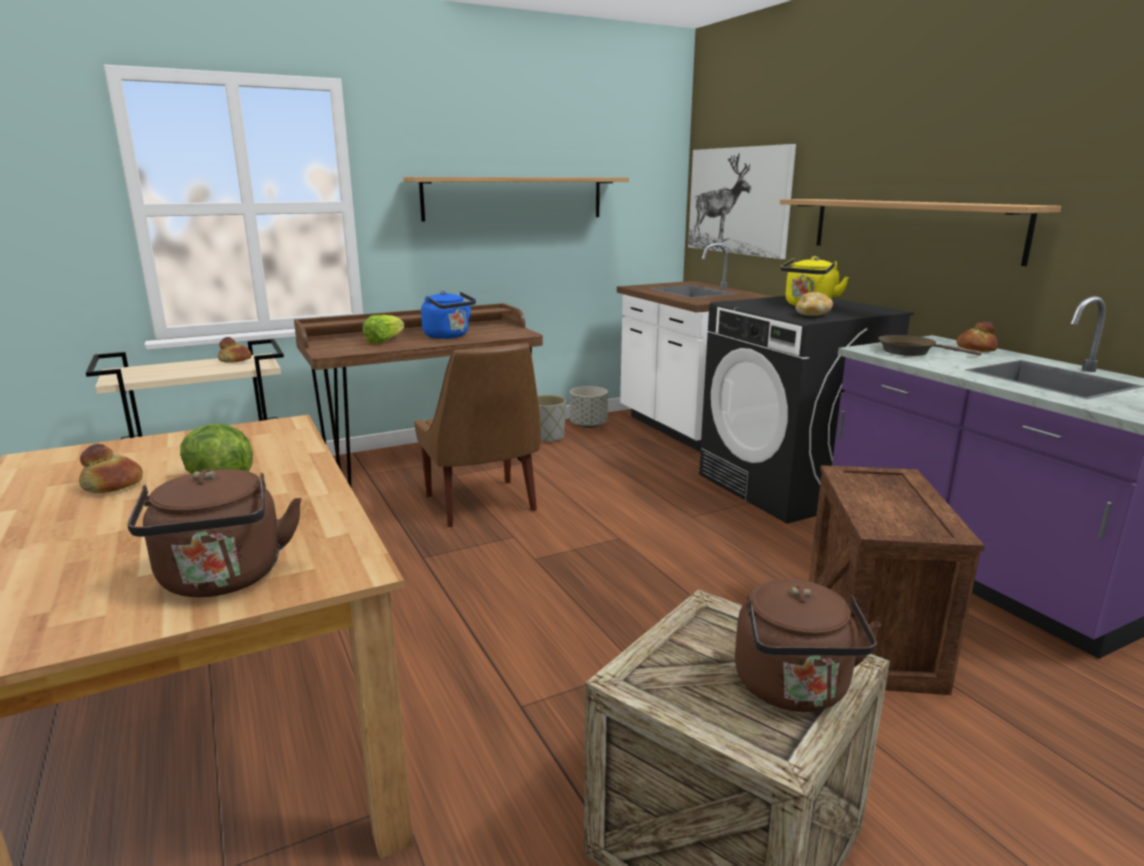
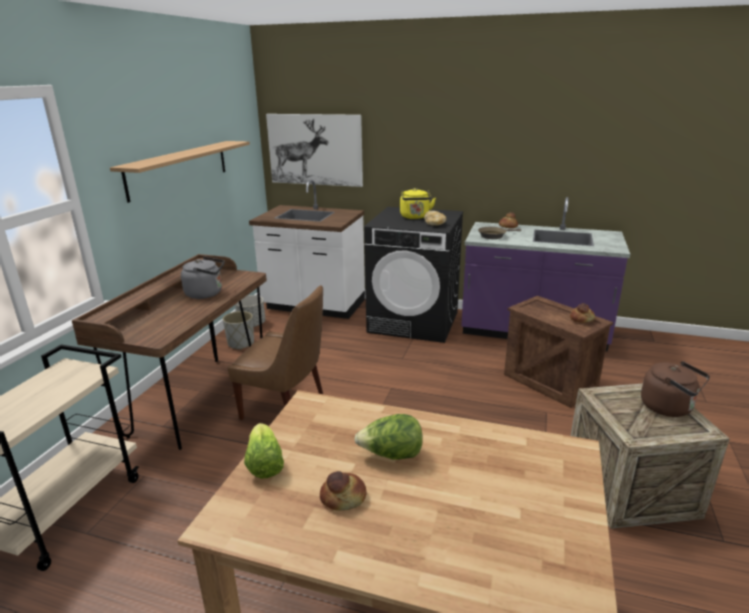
camera: 45 degrees left, 5 degrees up
brown kettle [127,469,302,598] -> none
bread [218,337,252,363] -> bread moved to [570,303,595,323]
lettuce [363,315,405,344] -> lettuce moved to [244,423,284,479]
blue kettle [421,291,476,339] -> grey kettle [181,256,224,299]
shelf [780,199,1061,266] -> none

